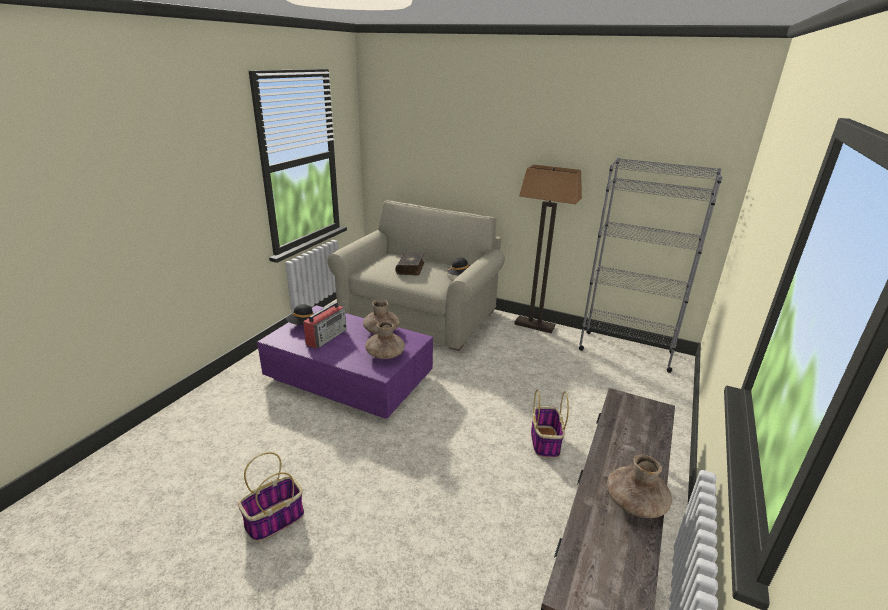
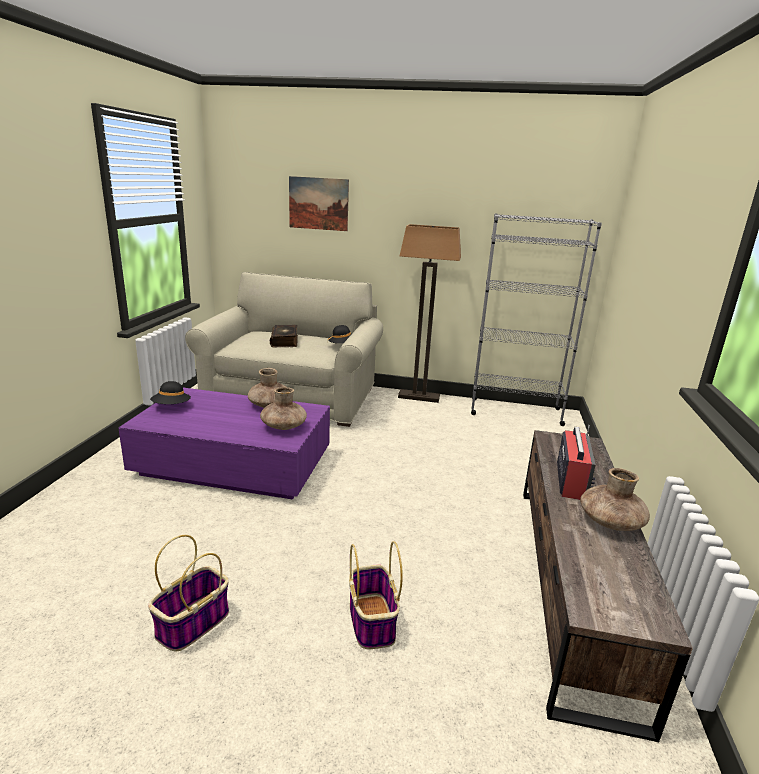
camera: 15 degrees left, 5 degrees down
radio [303,302,347,348] -> radio moved to [557,425,596,500]
basket [531,389,569,458] -> basket moved to [349,541,403,649]
none -> picture [289,176,349,231]

